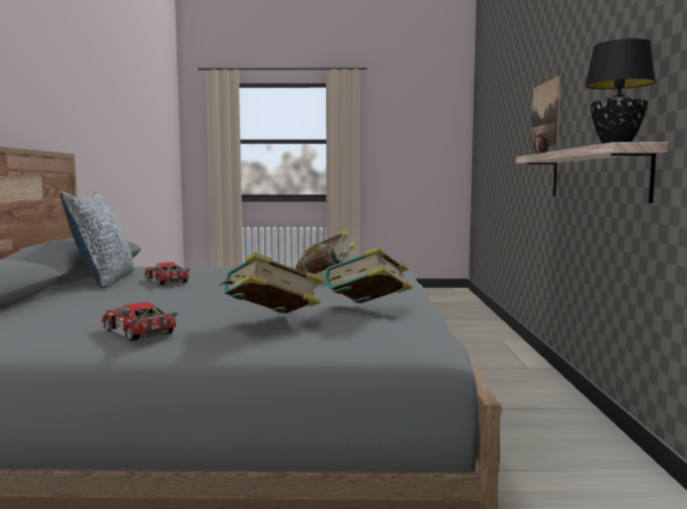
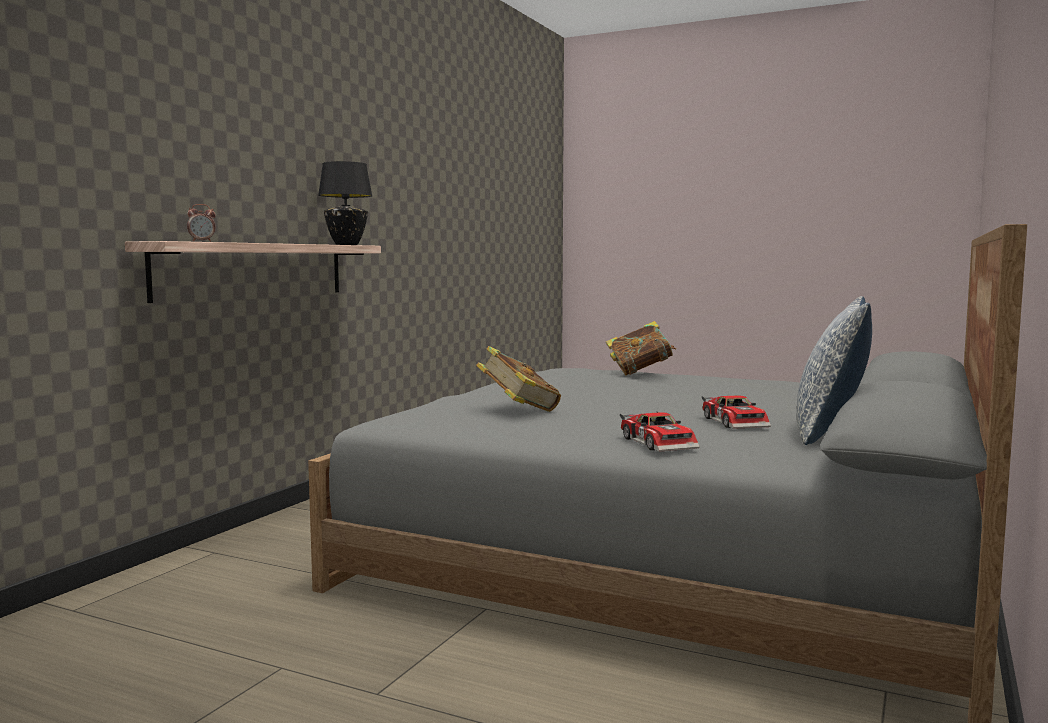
camera: 155 degrees left, 0 degrees up
toy car [100,302,177,341] -> toy car moved to [620,411,700,452]
book [324,246,413,303] -> none
picture [531,75,561,150] -> none

